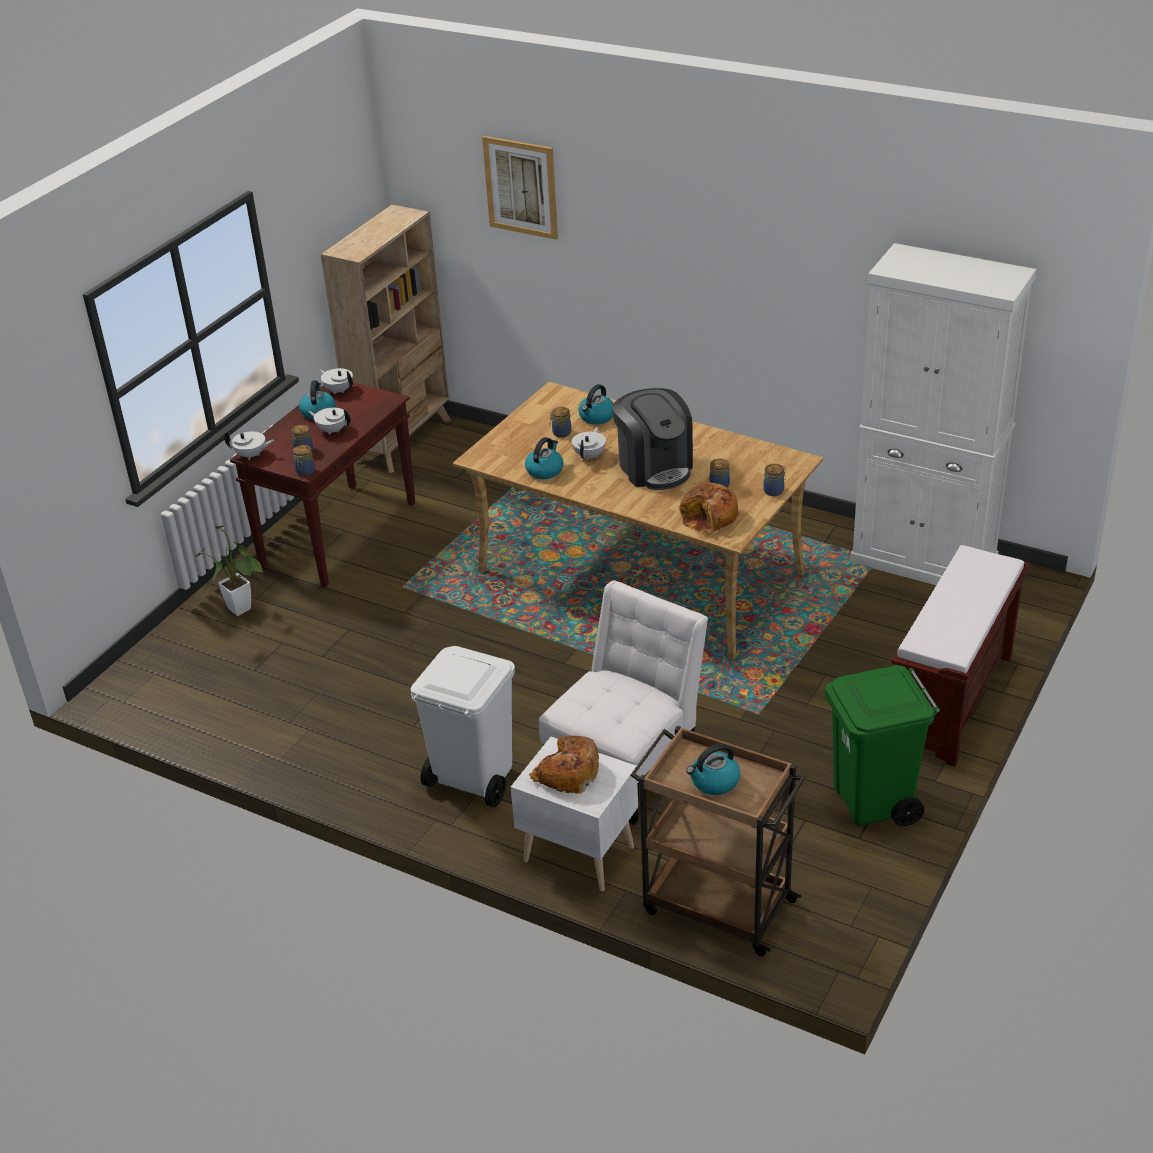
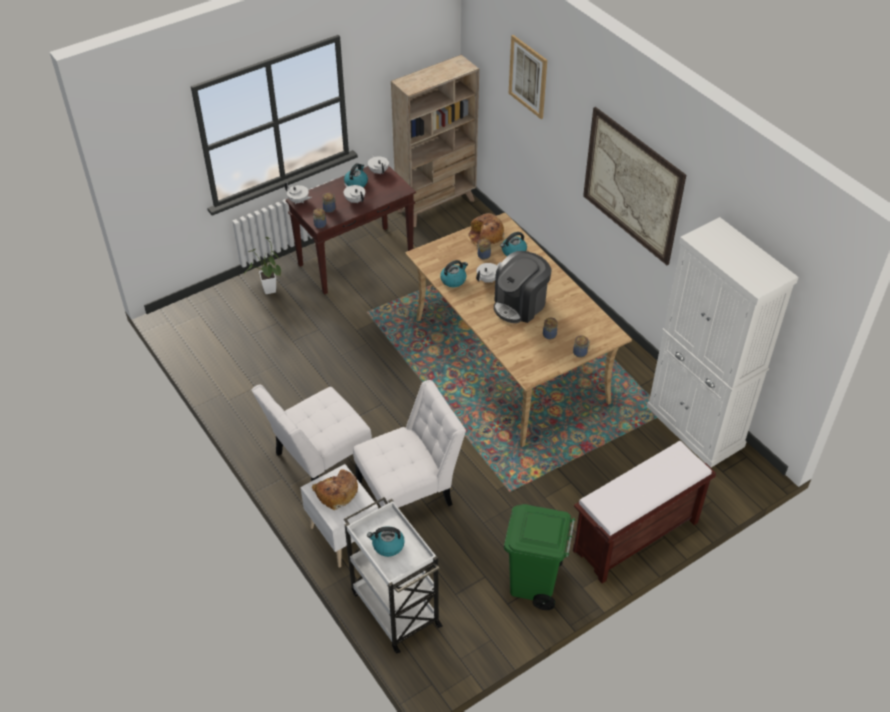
camera: 25 degrees right, 10 degrees up
white trash can [411,646,515,807] -> white chair [252,385,372,481]
coffee machine [612,388,693,490] -> coffee machine turned 45 degrees clockwise [494,251,552,323]
brown cart [630,725,806,957] -> white cart [344,497,443,653]
bread [679,482,740,533] -> bread moved to [468,213,504,244]
none -> picture [583,107,686,265]

